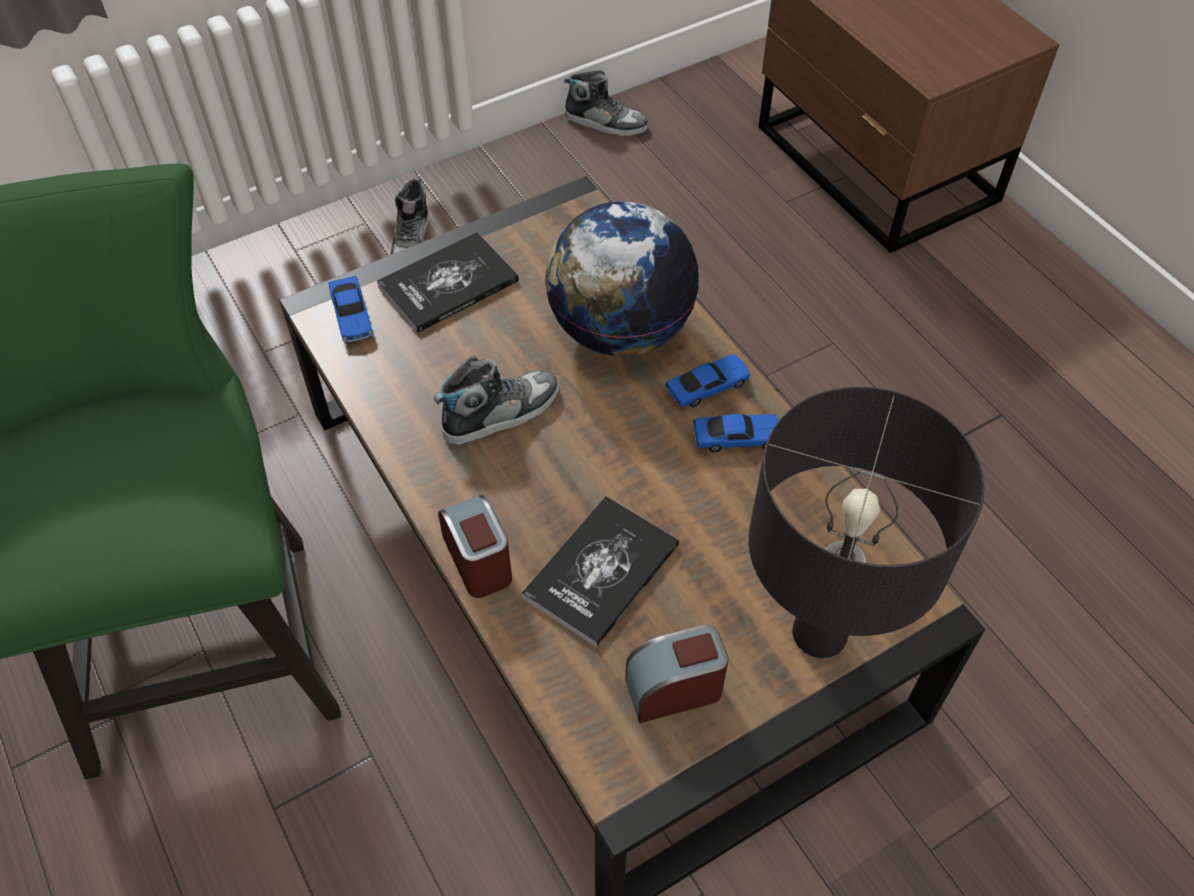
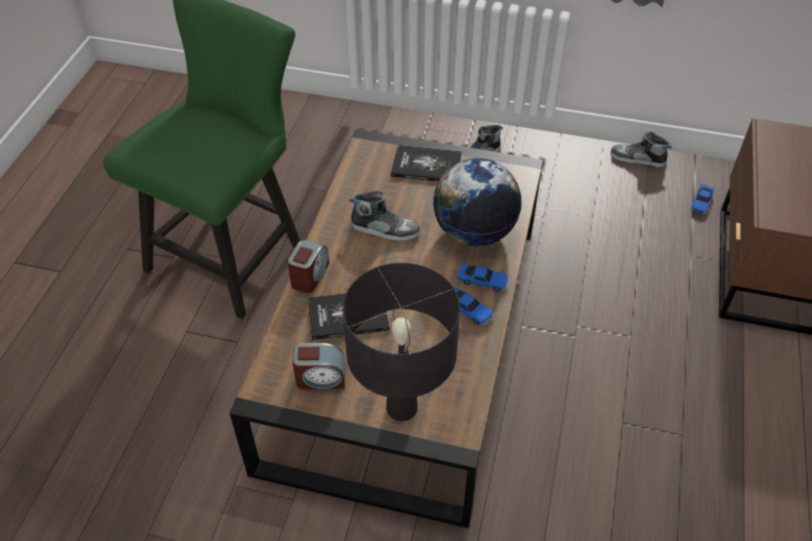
camera: 45 degrees right, 5 degrees down
toy car [328,276,374,342] -> toy car moved to [691,184,715,214]
shoe [564,70,648,136] -> shoe turned 135 degrees clockwise [611,131,672,168]
alarm clock [625,625,728,723] -> alarm clock turned 150 degrees clockwise [292,343,345,389]

